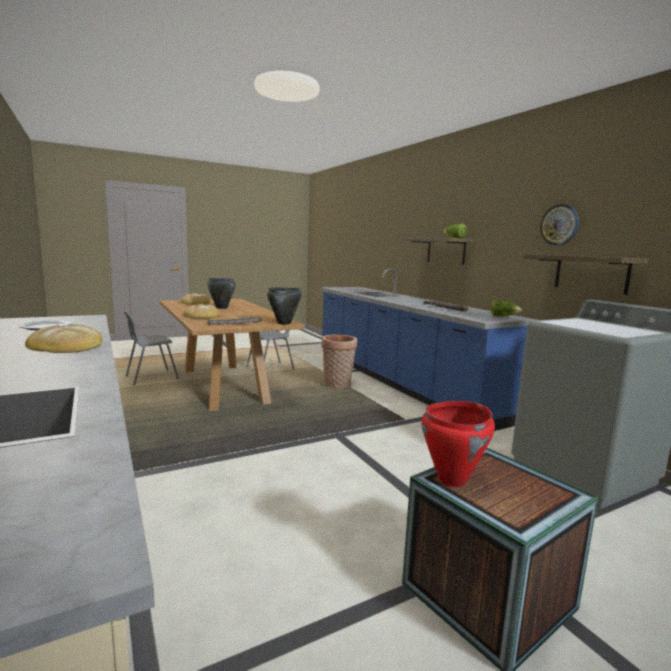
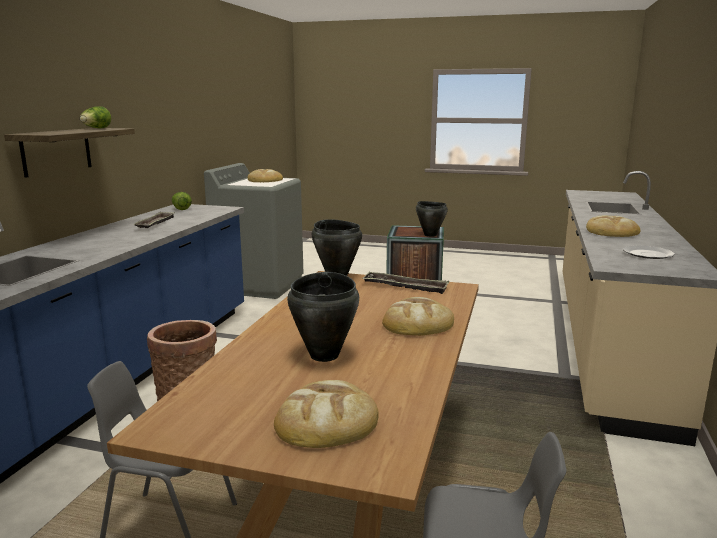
camera: 135 degrees left, 5 degrees up
red cooking pot [421,401,495,487] -> black cooking pot [416,201,448,237]
shelf [523,254,648,295] -> none
wall clock [540,204,579,245] -> none
none -> bread [248,169,283,182]

